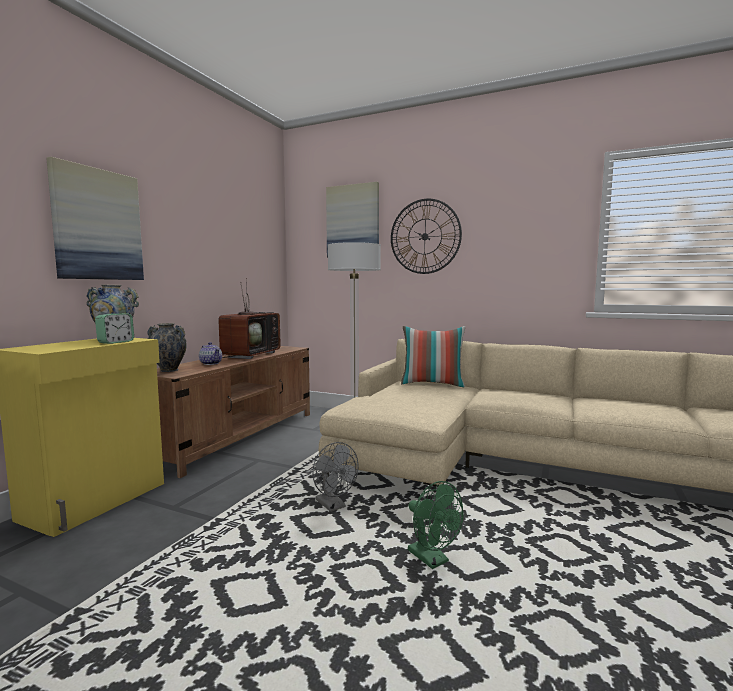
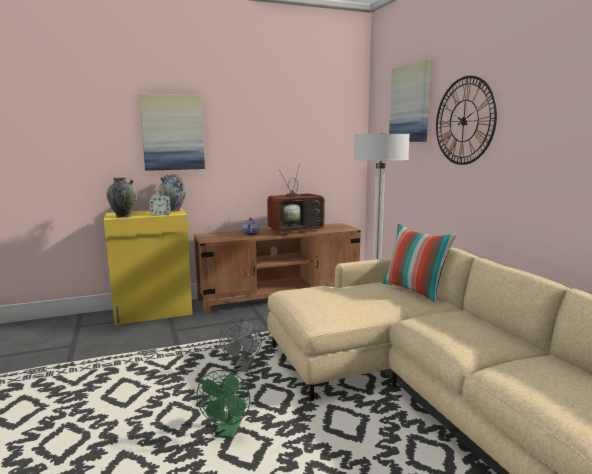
camera: 45 degrees right, 5 degrees up
vase [147,323,187,372] -> vase moved to [106,177,137,218]

